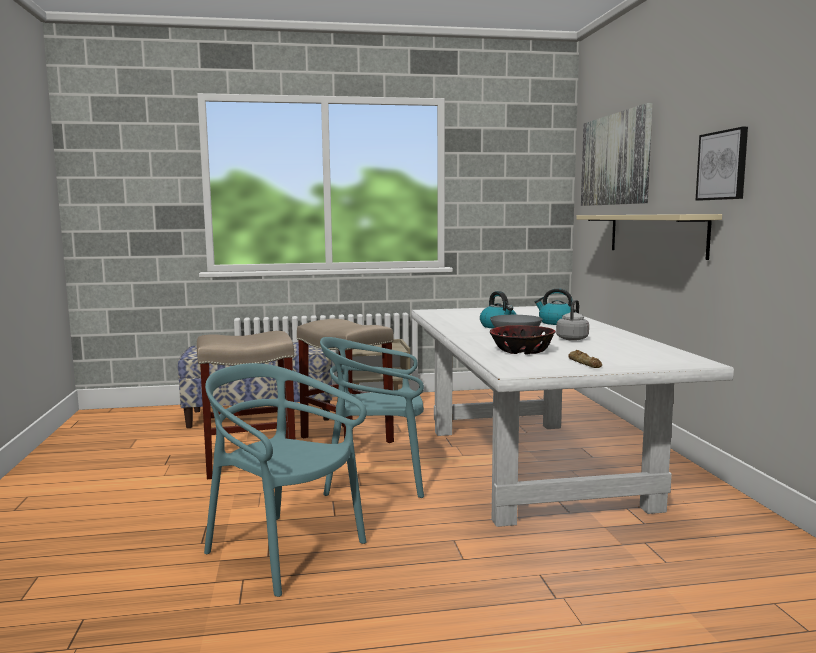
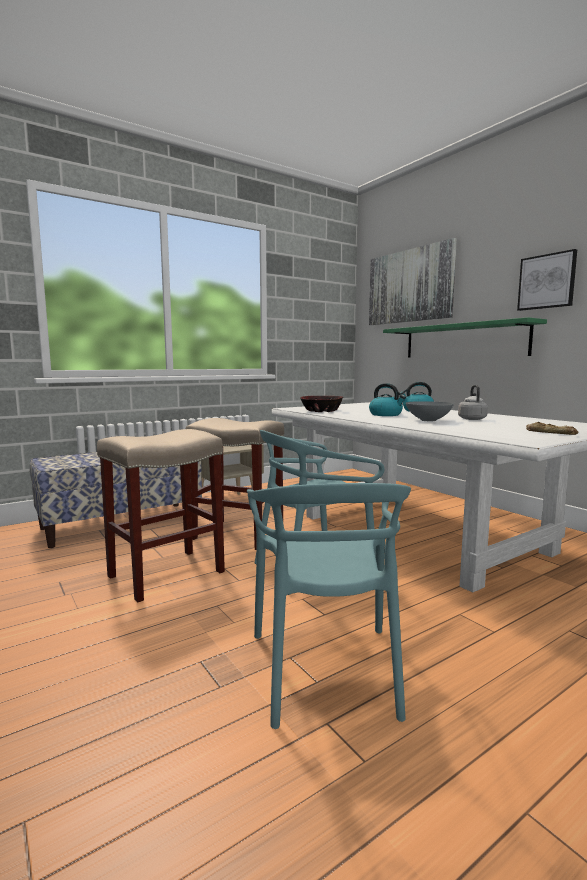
camera: 25 degrees left, 0 degrees up
turquoise chair [204,363,367,597] -> turquoise chair turned 105 degrees counterclockwise [247,483,411,729]
bowl [490,325,556,355] -> bowl moved to [300,396,343,412]
beige shelf [577,214,722,260] -> green shelf [383,317,547,358]

